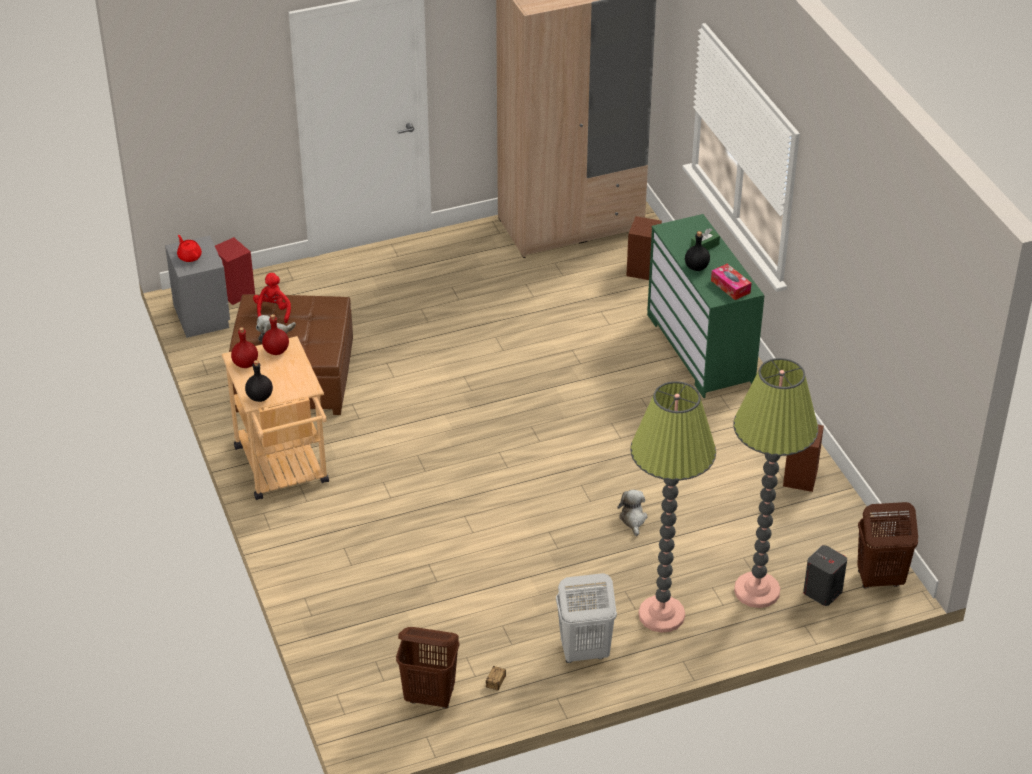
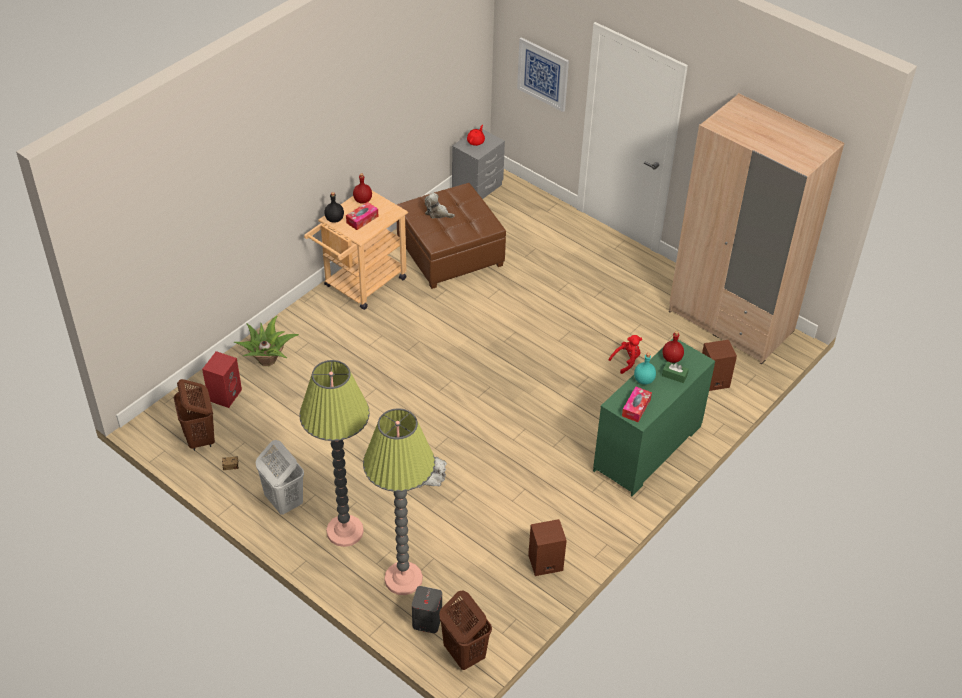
camera: 60 degrees right, 5 degrees up
red speaker [215,237,255,305] -> red speaker moved to [202,351,242,408]
red plush toy [253,273,291,323] -> red plush toy moved to [609,335,642,374]
red bottle [262,314,289,355] -> red bottle moved to [663,331,684,363]
black bottle [685,231,710,271] -> turquoise bottle [634,353,656,384]
none -> potted plant [234,316,299,366]
none -> tissue box [346,202,378,230]
none -> picture [517,37,569,112]

